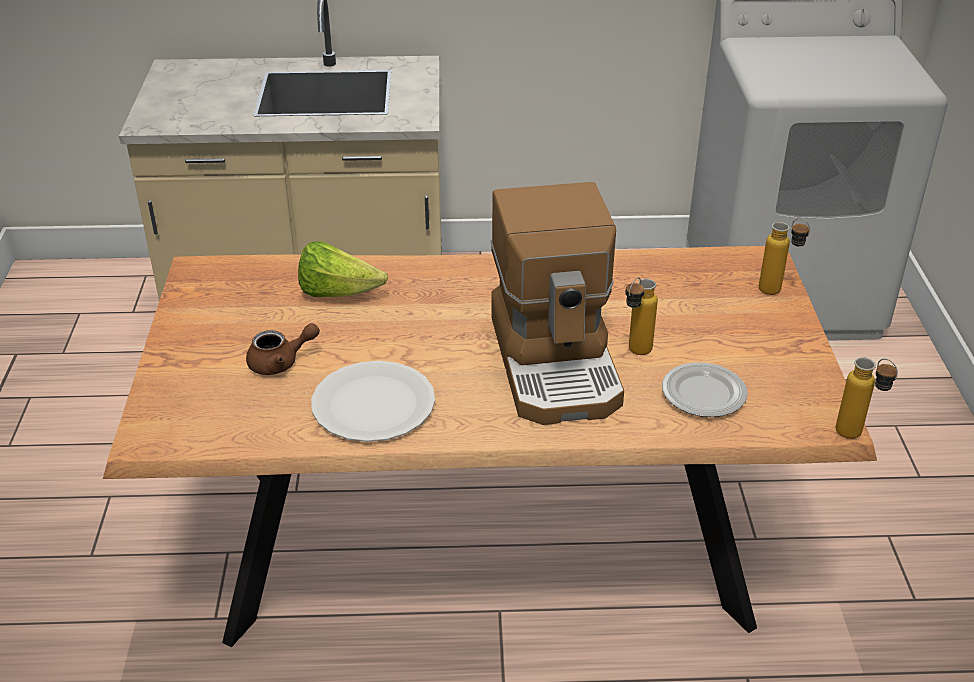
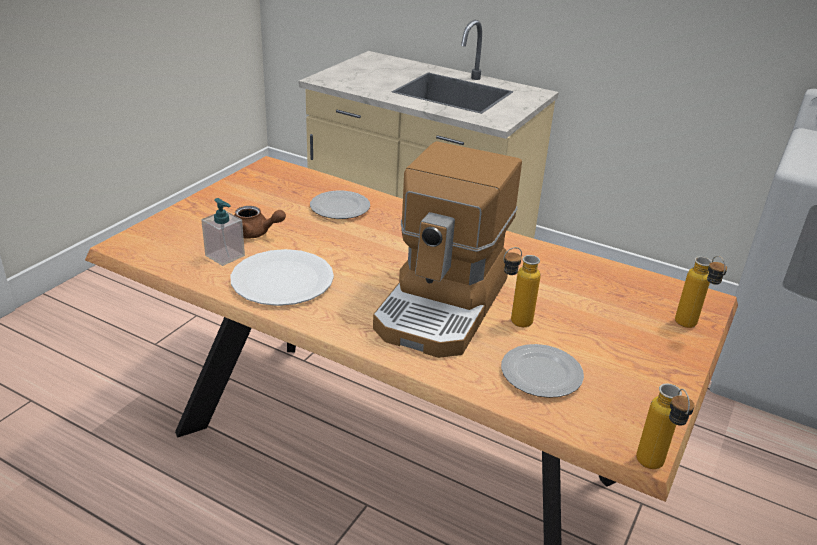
camera: 30 degrees right, 5 degrees down
lettuce [298,241,388,297] -> plate [310,191,370,219]
none -> soap dispenser [201,198,245,266]

